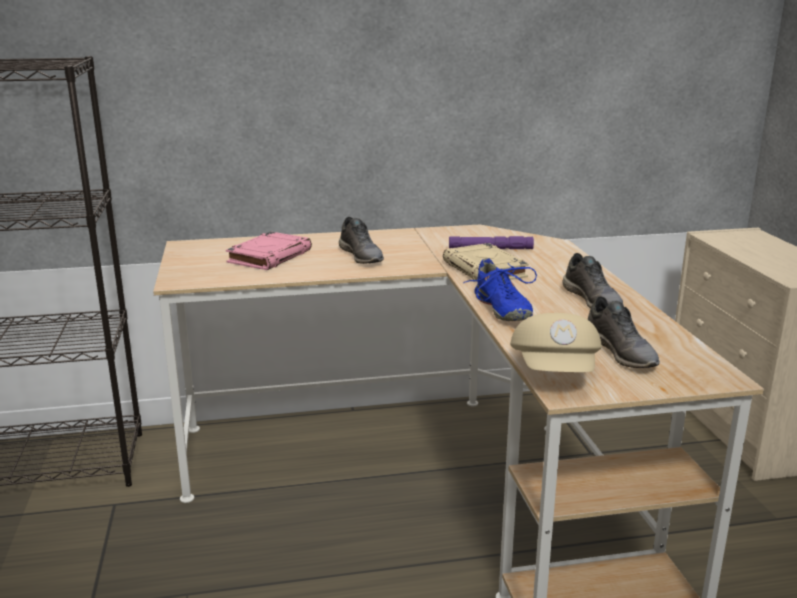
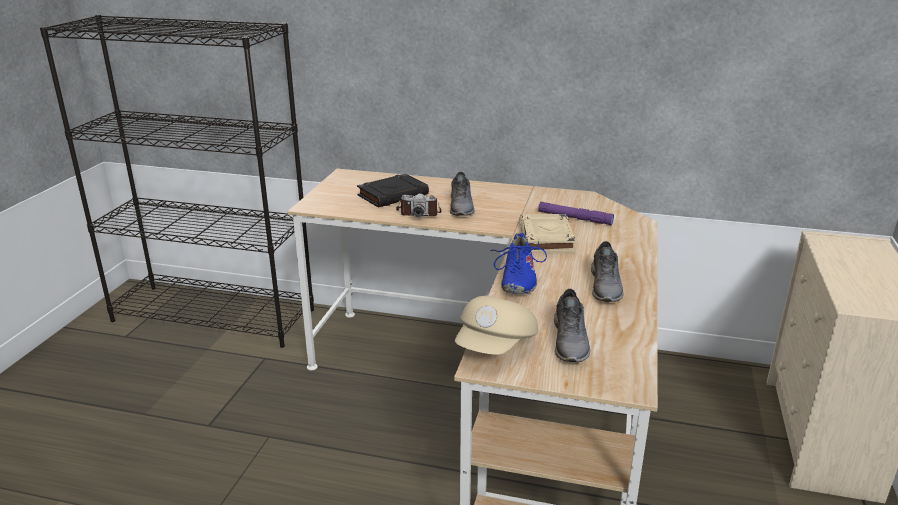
camera: 25 degrees right, 5 degrees up
pink book [226,231,312,270] -> black book [357,173,429,208]
none -> camera [396,193,441,217]

